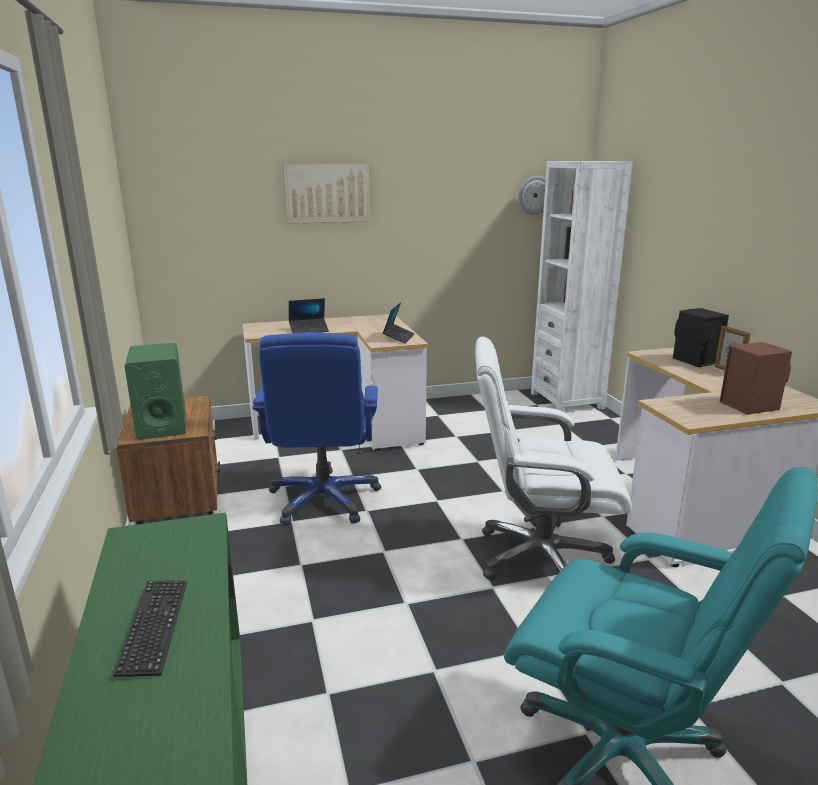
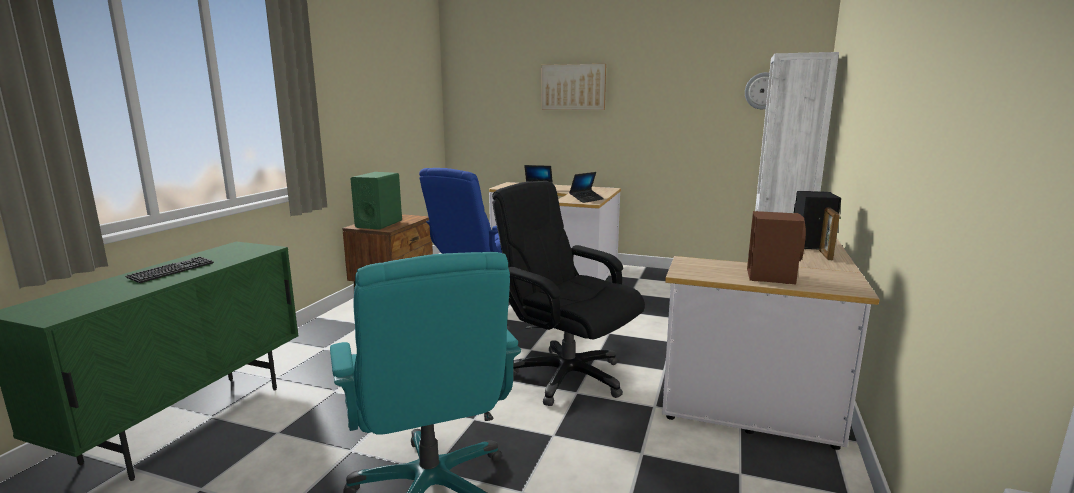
camera: 35 degrees right, 5 degrees down
white office chair [475,336,632,580] -> black office chair [492,181,645,406]

